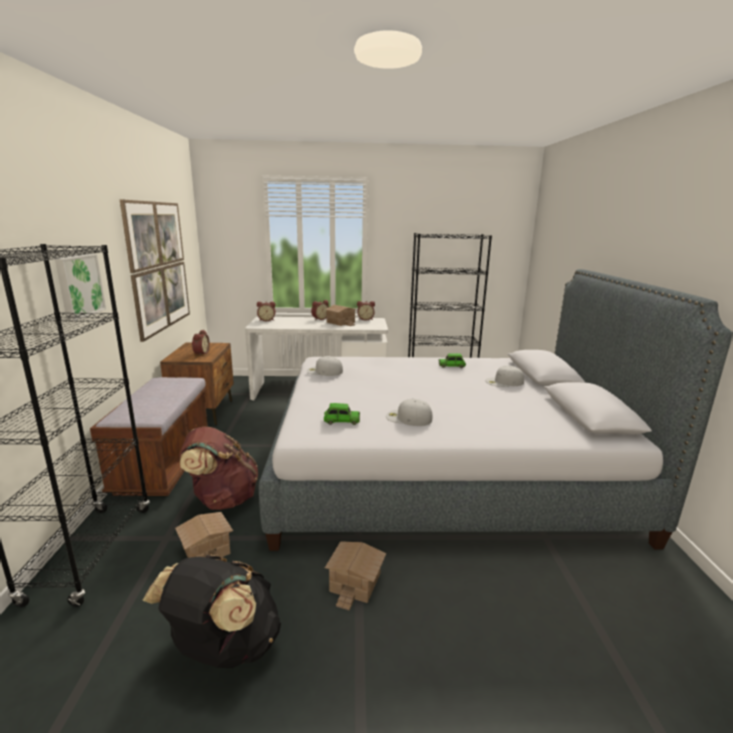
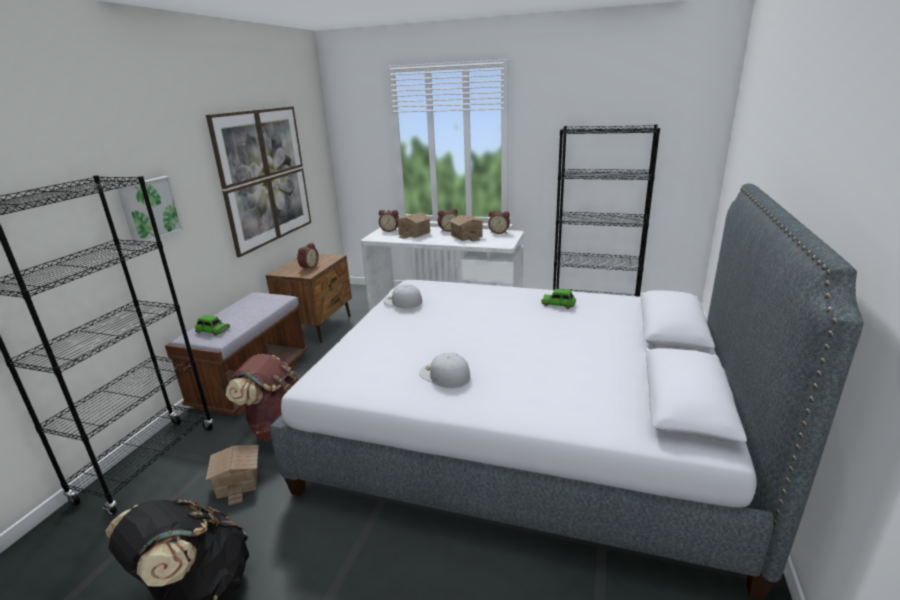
camera: 20 degrees right, 5 degrees up
green toy car [323,403,360,425] -> green toy car moved to [195,315,230,336]
toy house [325,541,386,610] -> toy house moved to [396,213,431,239]
white cap [486,366,524,387] -> none

